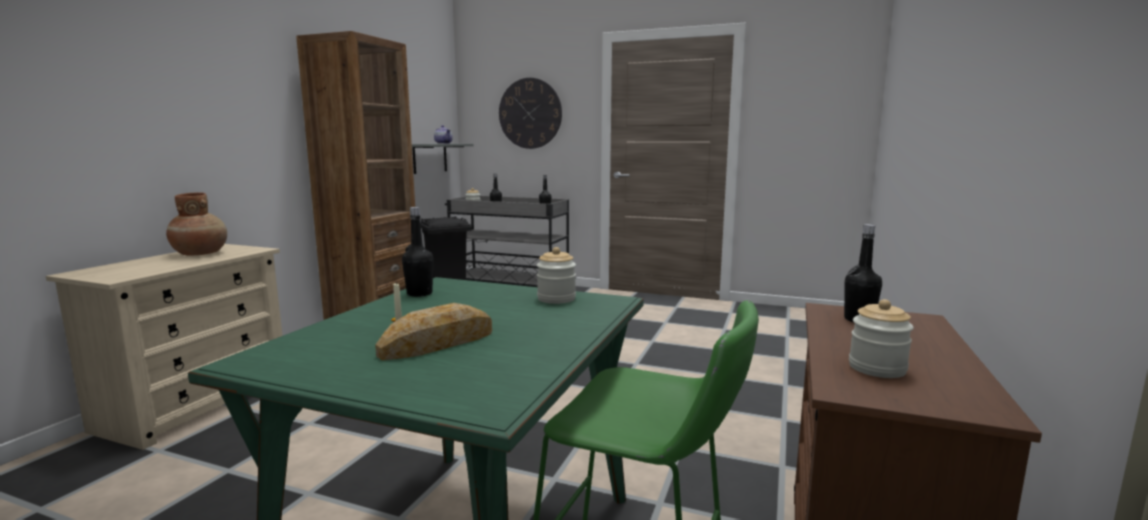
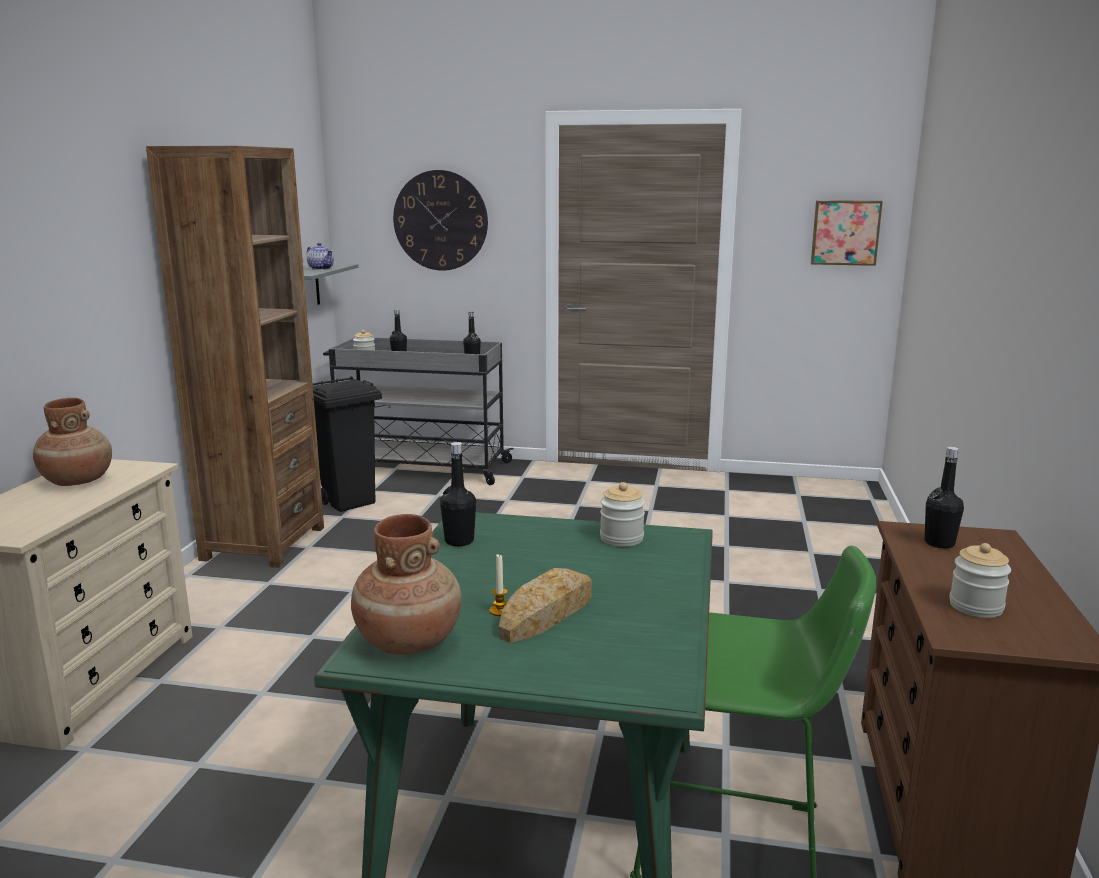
camera: 10 degrees left, 5 degrees up
none -> brown vase [351,514,462,655]
none -> picture [811,200,883,266]

